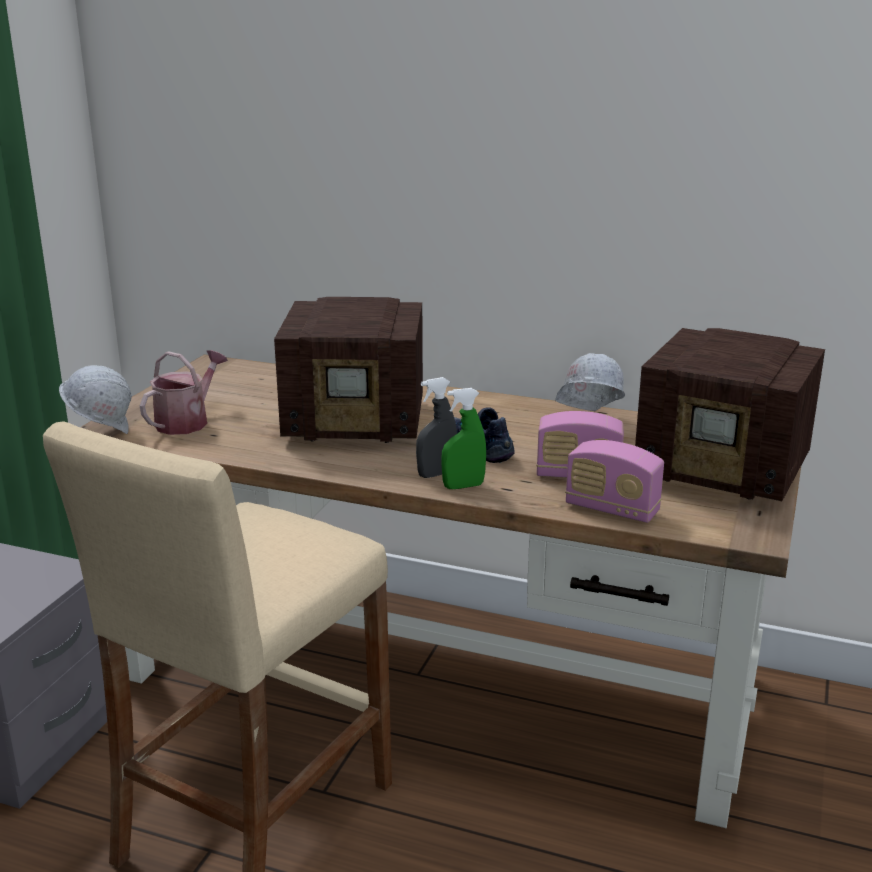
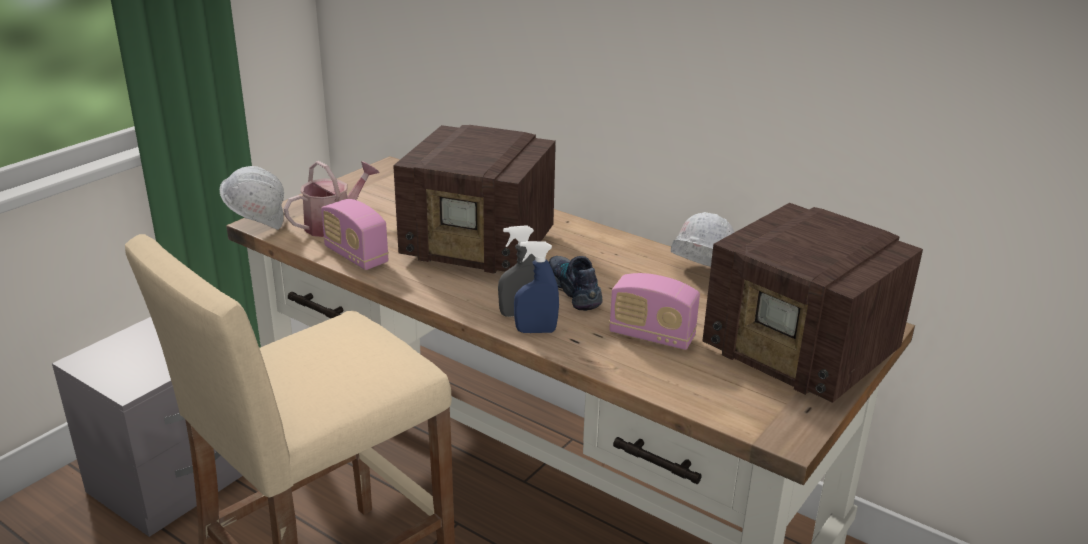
camera: 15 degrees right, 5 degrees up
green spray bottle [441,388,486,489] -> blue spray bottle [514,241,559,333]
radio [565,440,664,523] -> radio moved to [321,199,389,270]

